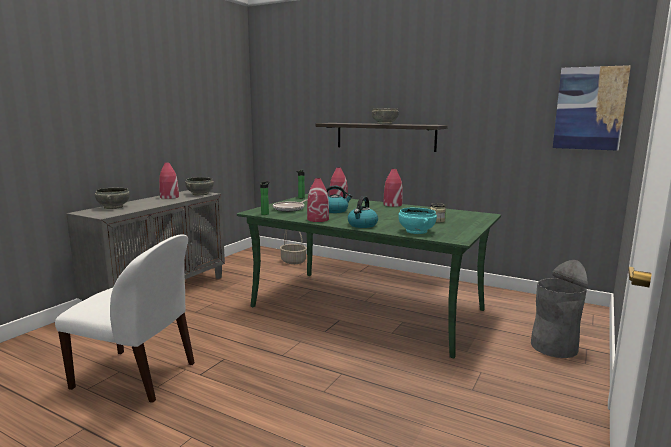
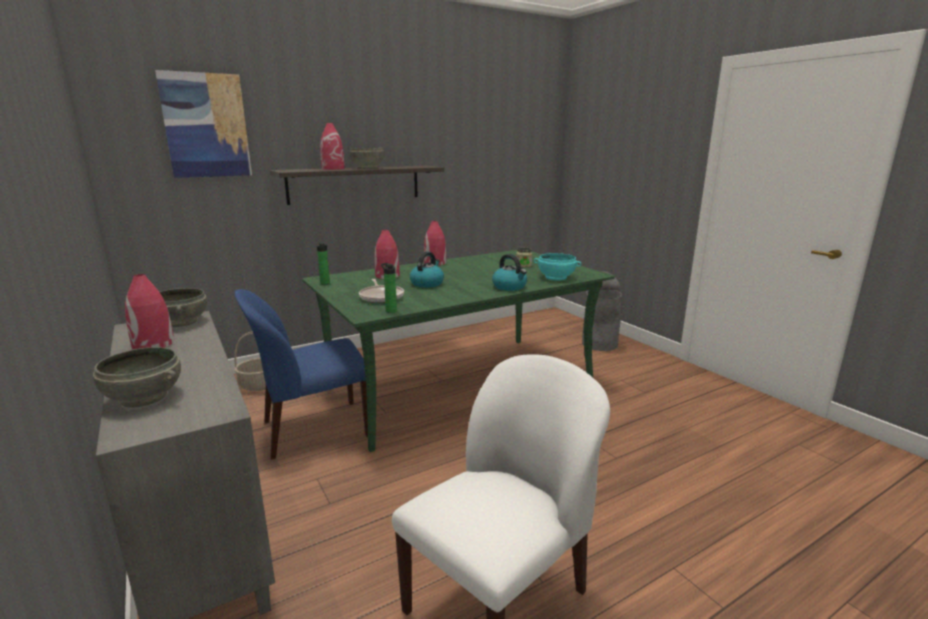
camera: 60 degrees left, 5 degrees up
red vase [307,178,329,222] -> red vase moved to [320,123,345,170]
picture [553,65,631,151] -> picture moved to [155,70,252,178]
none -> blue chair [235,289,368,460]

